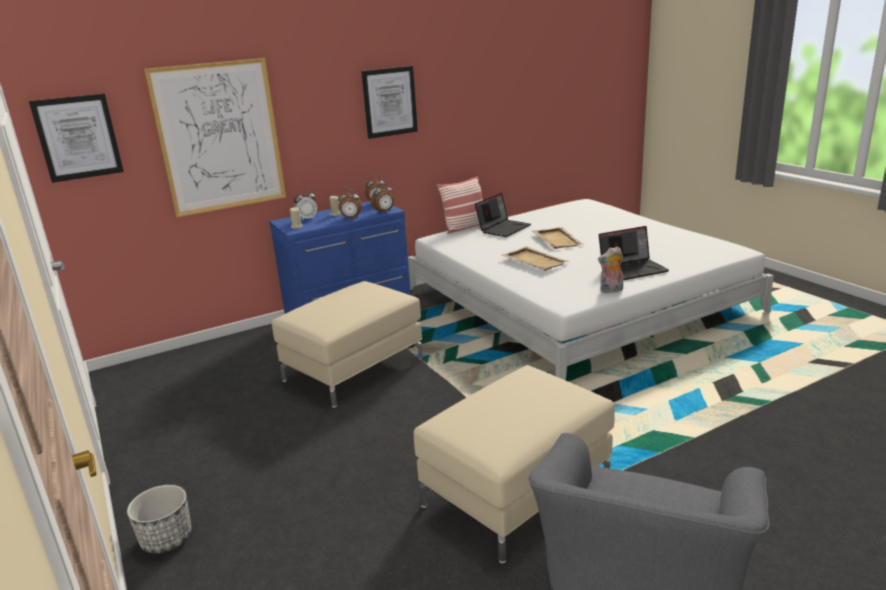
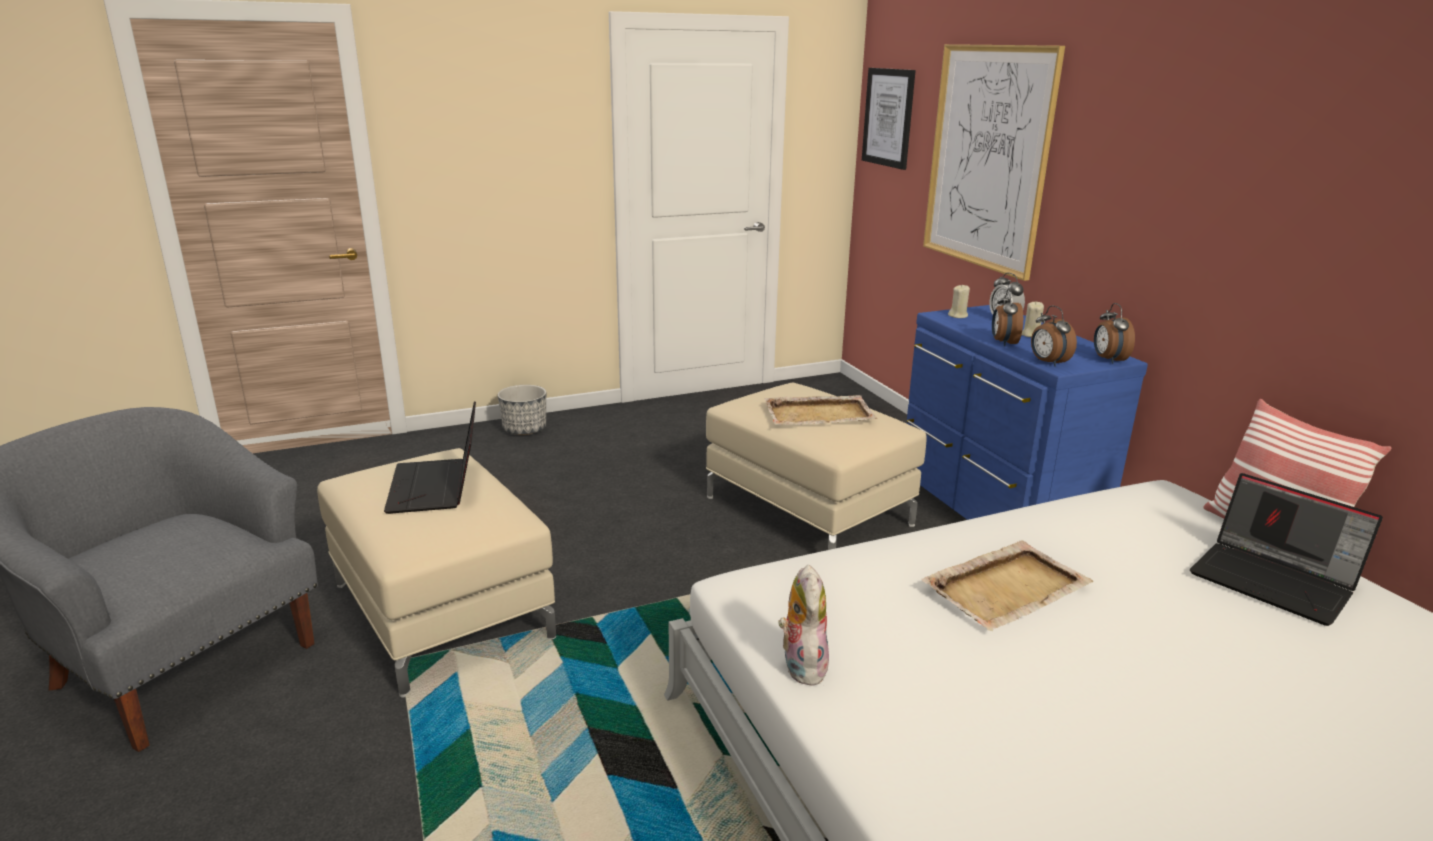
camera: 95 degrees right, 0 degrees up
picture [361,66,418,139] -> none
beige tray [532,227,584,249] -> beige tray moved to [764,395,877,425]
laptop [599,226,669,280] -> laptop moved to [384,401,476,514]

